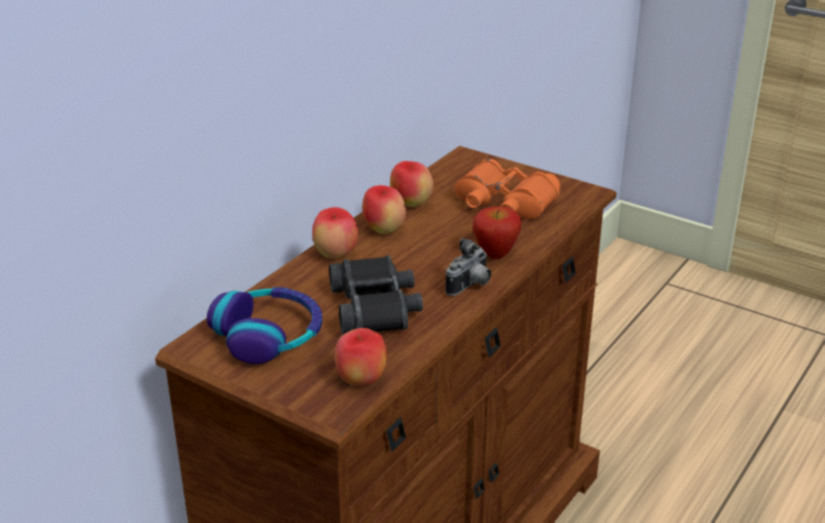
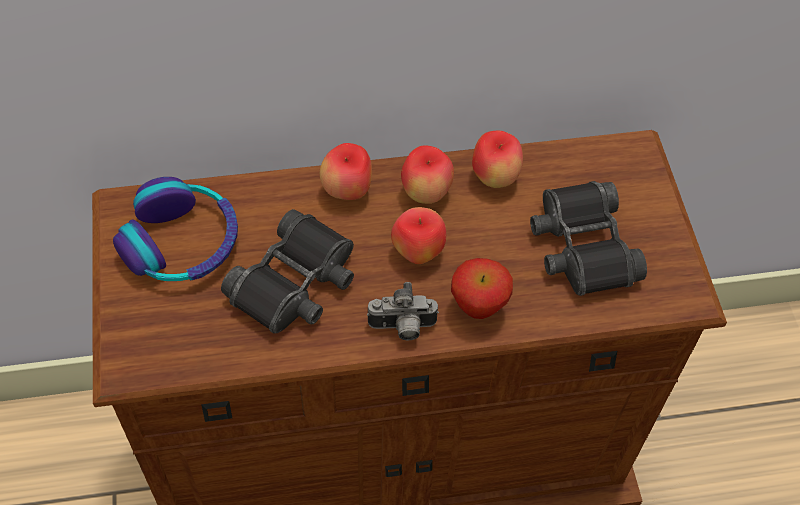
camera: 45 degrees right, 25 degrees up
apple [335,328,387,385] -> apple moved to [391,207,446,264]
orange binoculars [454,159,560,219] -> black binoculars [530,181,647,296]

